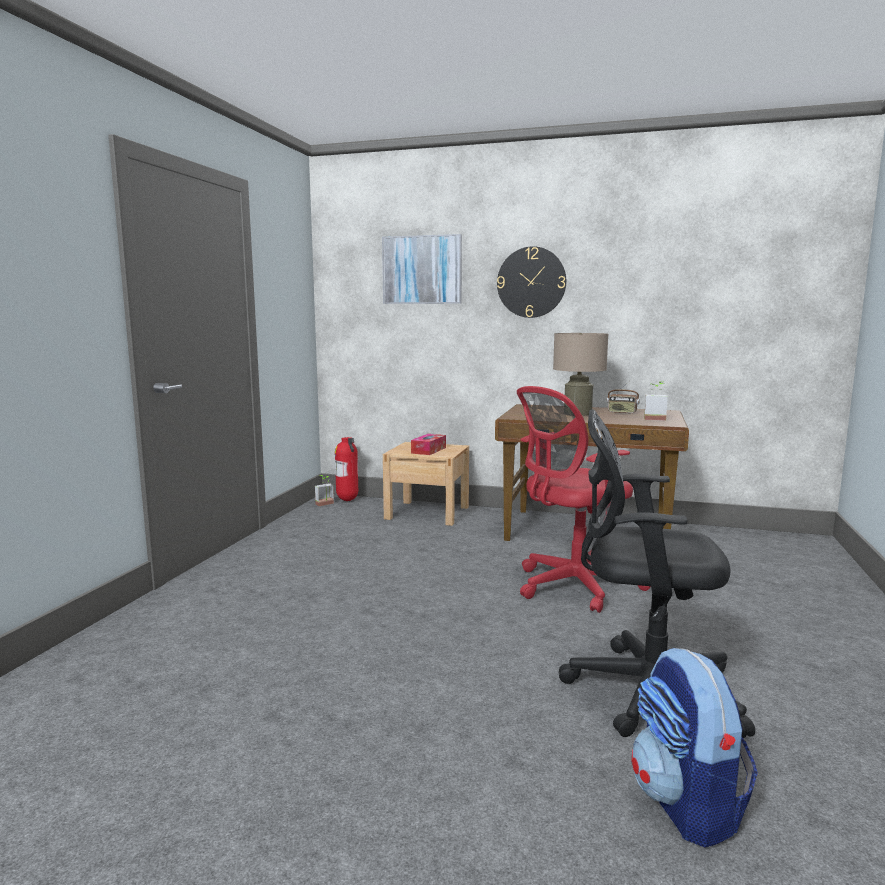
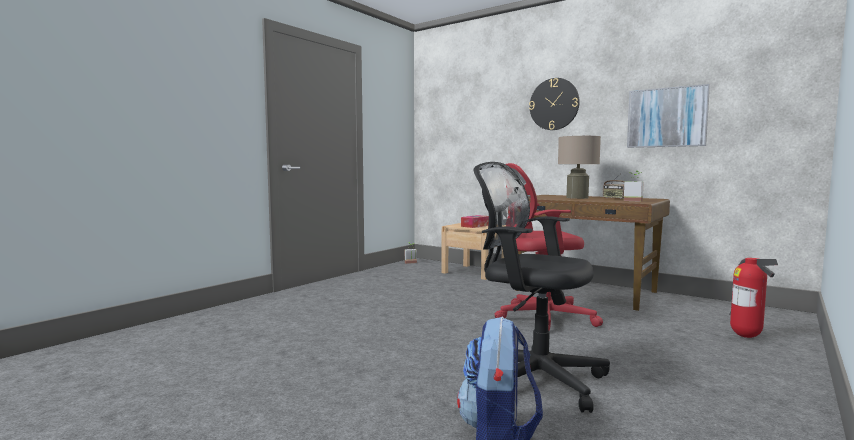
camera: 20 degrees right, 5 degrees down
fire extinguisher [335,437,358,501] -> fire extinguisher moved to [729,258,778,338]
picture [382,234,462,304] -> picture moved to [627,84,710,148]

